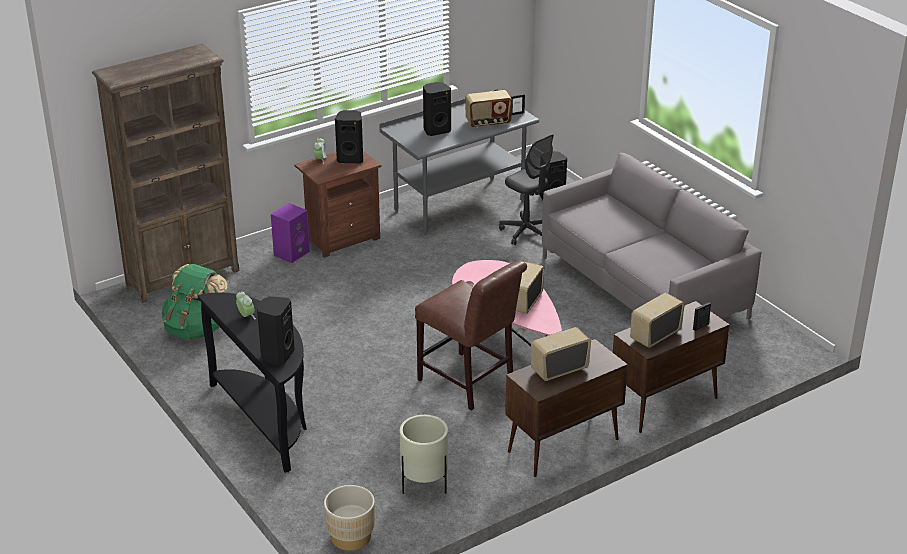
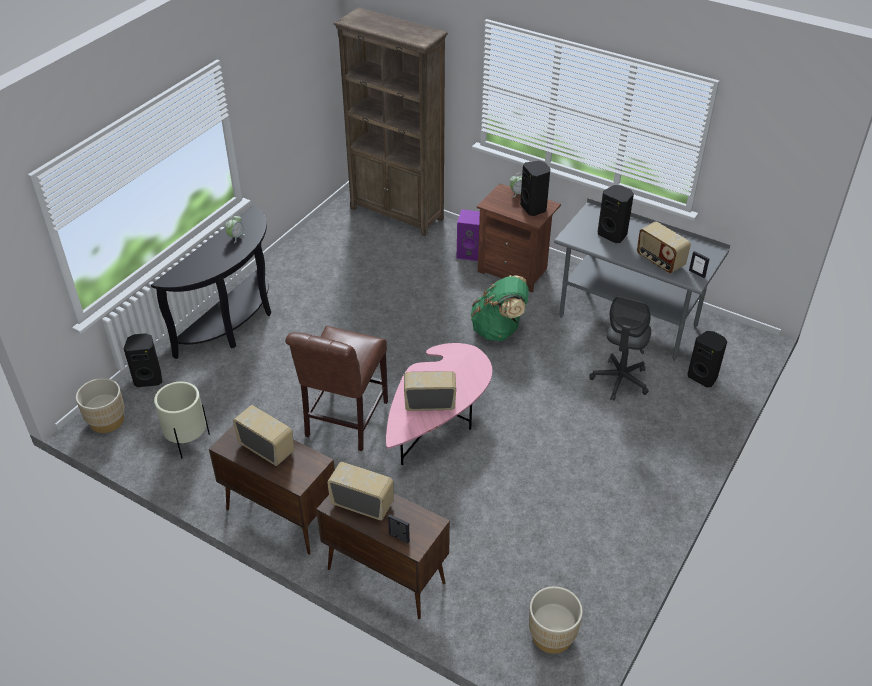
camera: 65 degrees right, 10 degrees up
green backpack [162,264,227,339] -> green backpack moved to [471,275,529,341]
black speaker [257,296,295,365] -> black speaker moved to [124,333,162,387]
grey sofa [542,153,761,320] -> none
none -> beige planter [529,586,583,654]

